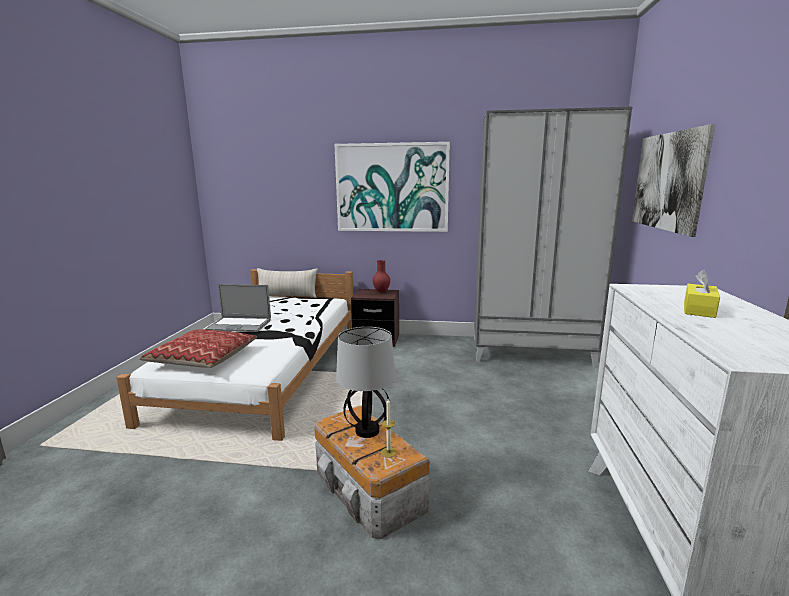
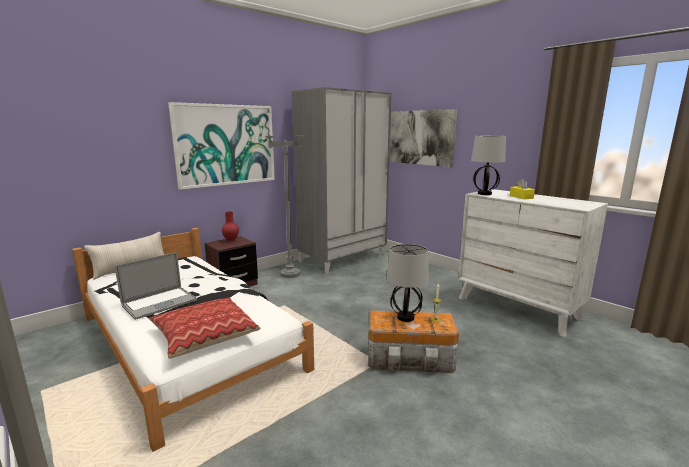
camera: 50 degrees left, 0 degrees up
none -> grey floor lamp [265,108,304,278]
none -> table lamp [471,136,506,195]

